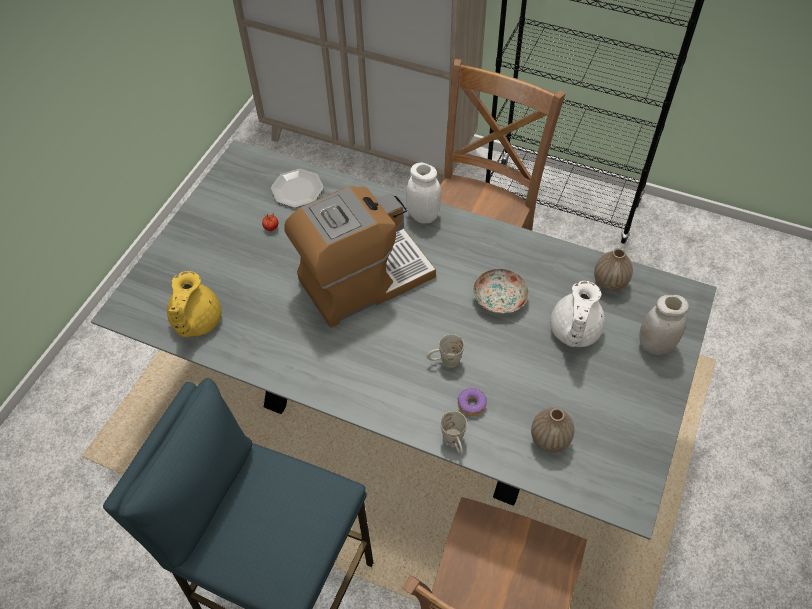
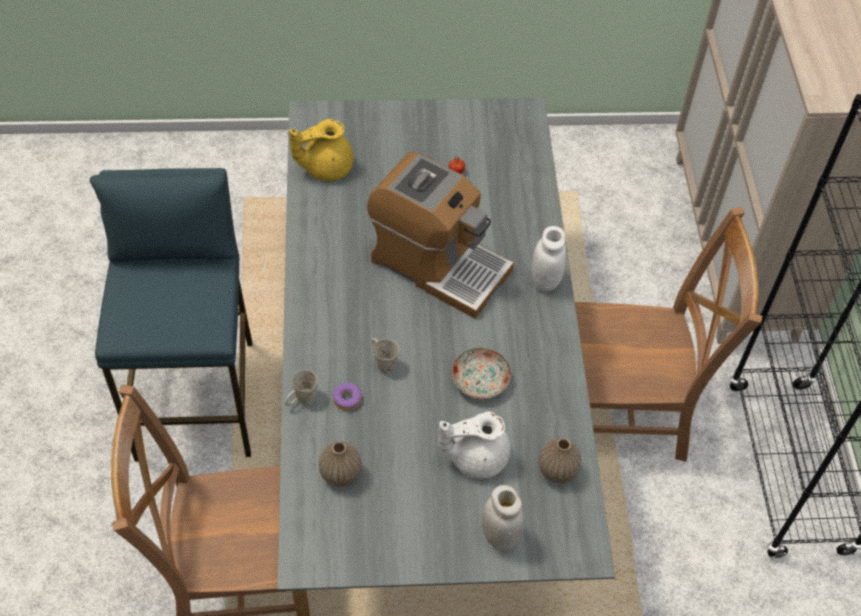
camera: 60 degrees right, 0 degrees up
plate [271,169,324,208] -> none

